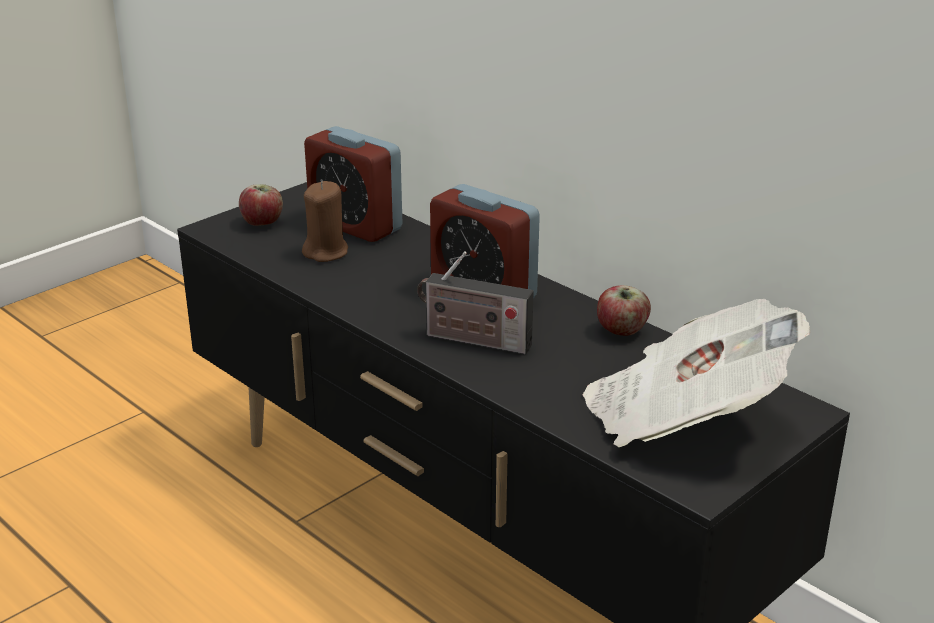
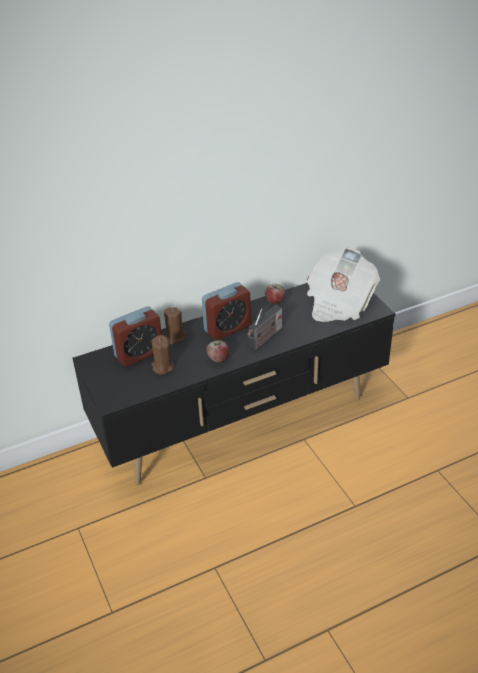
camera: 70 degrees left, 10 degrees up
apple [239,184,283,226] -> apple moved to [206,340,229,363]
none -> brown candle [164,307,186,345]

